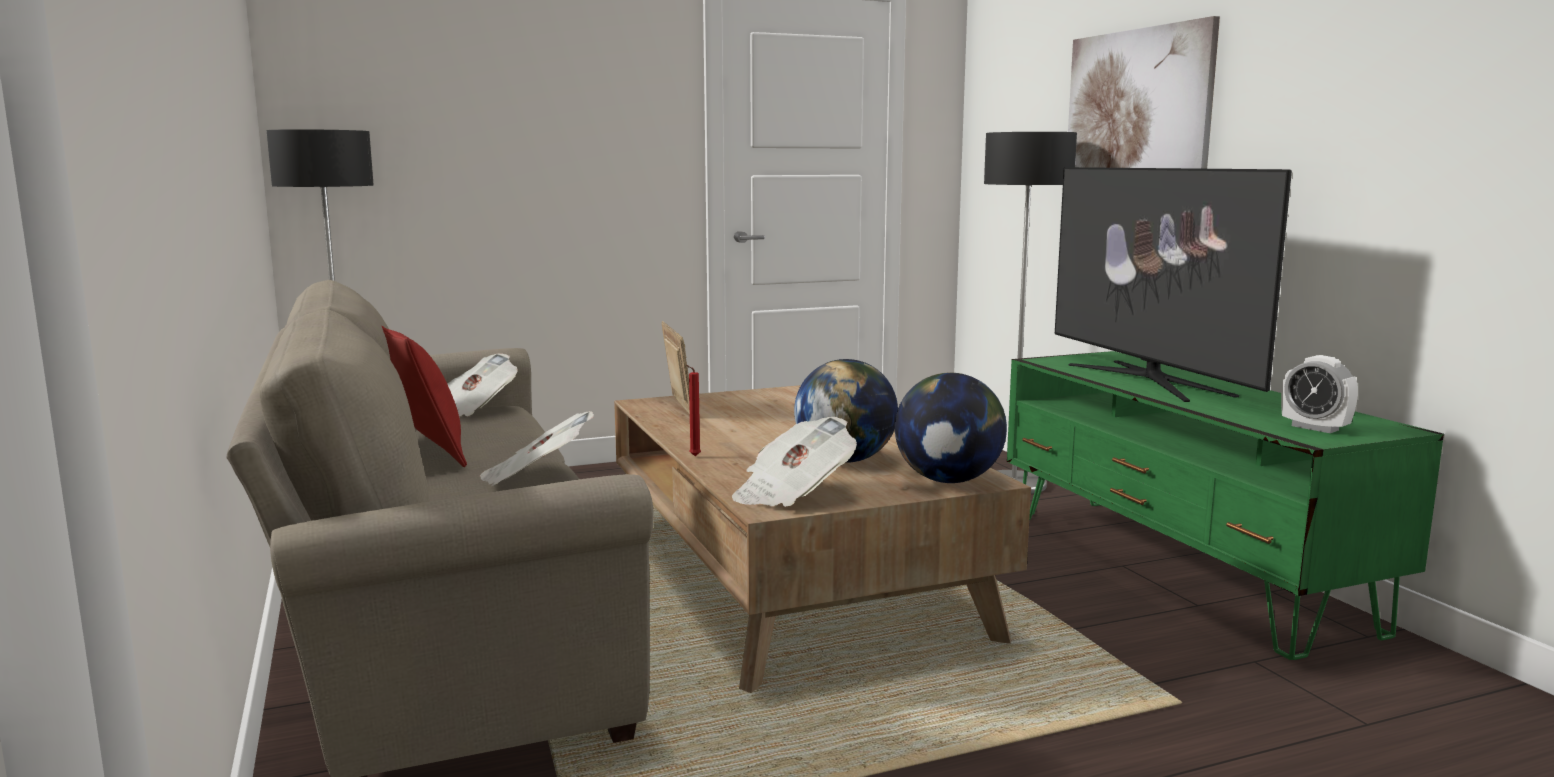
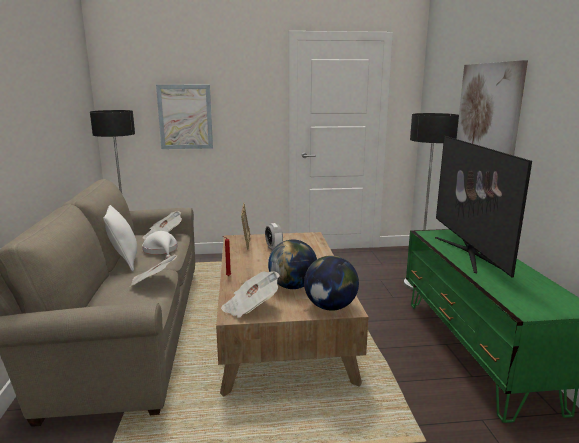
camera: 15 degrees right, 5 degrees up
red pillow [382,326,467,467] -> white pillow [103,205,137,272]
alarm clock [1281,355,1358,433] -> alarm clock moved to [265,223,283,251]
none -> white hat [142,231,178,259]
none -> picture [156,85,213,149]

